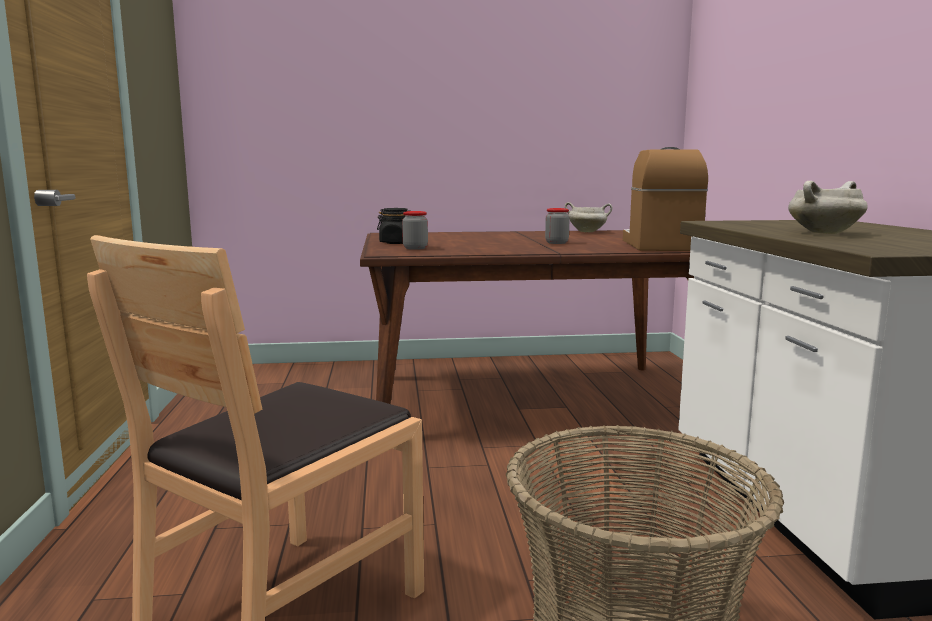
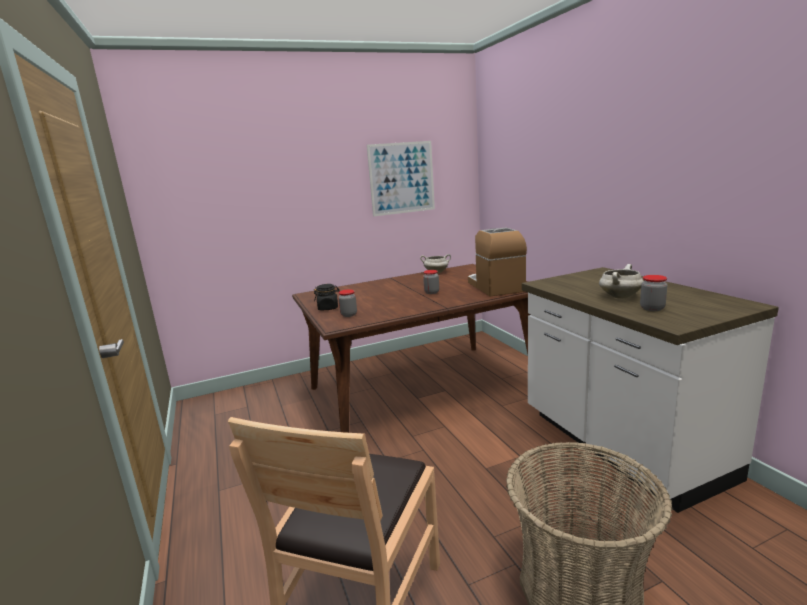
camera: 15 degrees left, 5 degrees up
none -> picture [367,141,435,216]
none -> jar [640,275,667,311]

